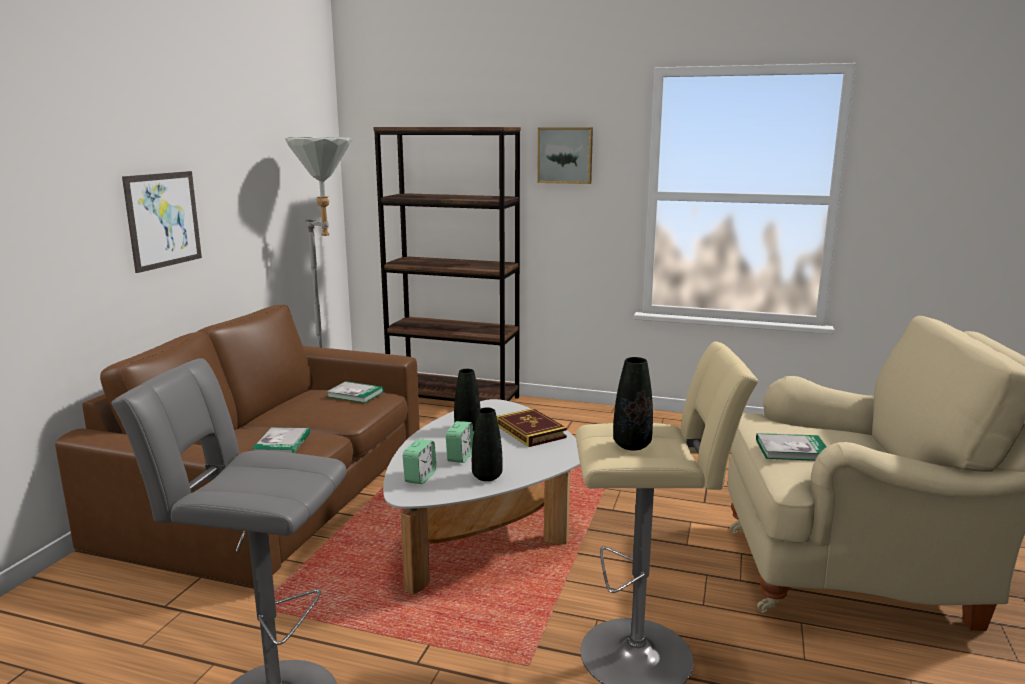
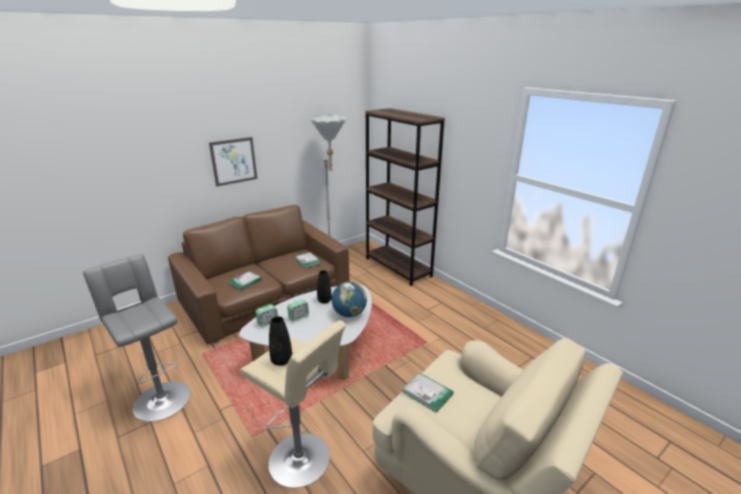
camera: 35 degrees right, 10 degrees up
black vase [472,408,503,481] -> none
book [497,408,567,447] -> globe [332,282,367,317]
picture [537,127,593,184] -> none

